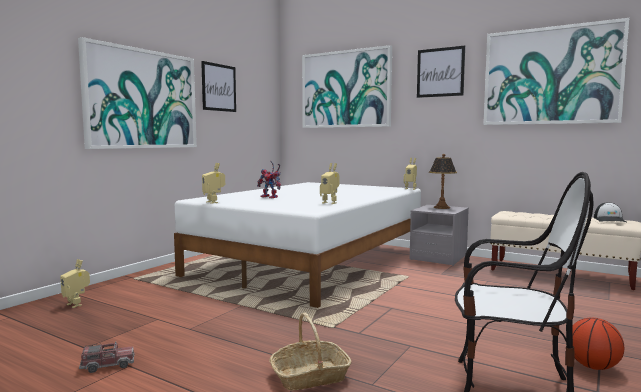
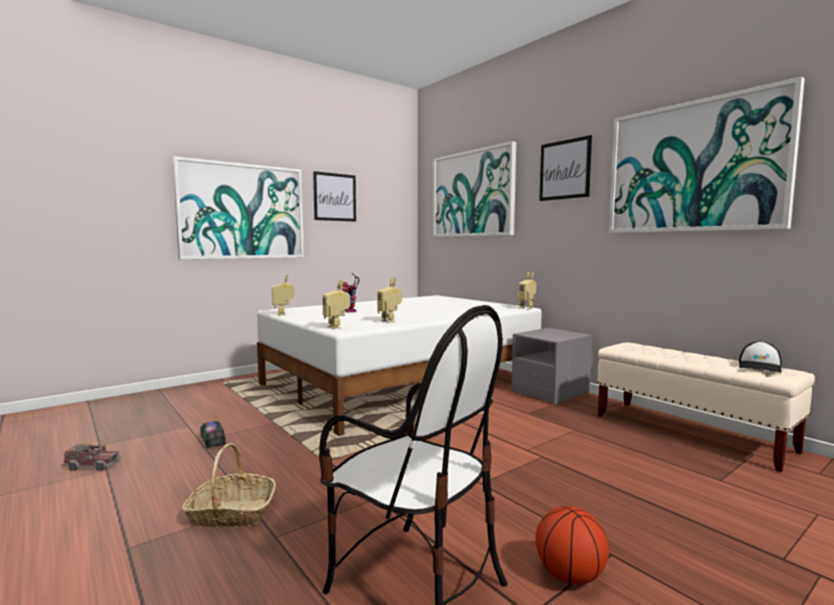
camera: 20 degrees right, 0 degrees up
toy robot [60,259,90,308] -> toy robot moved to [322,280,350,329]
table lamp [429,154,457,209] -> none
none -> toy truck [200,421,226,448]

